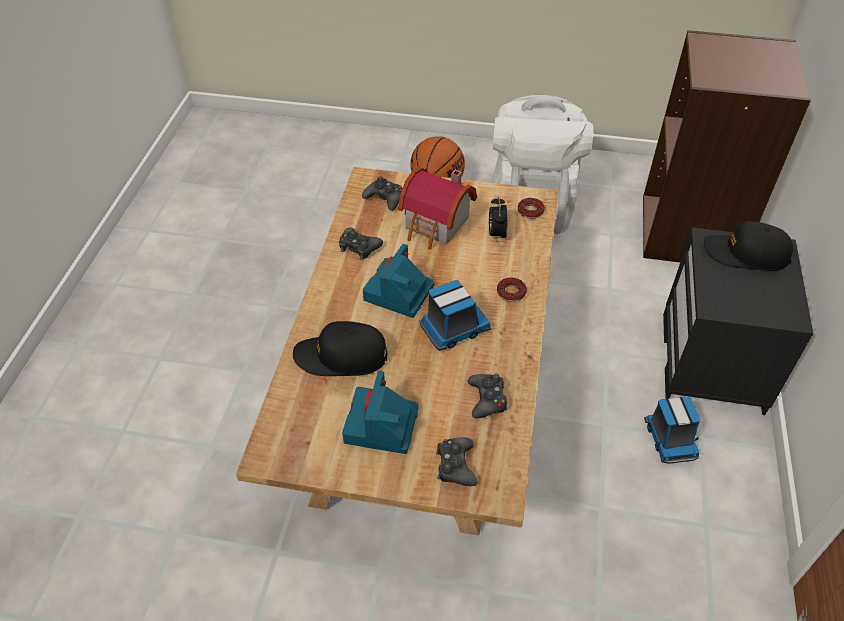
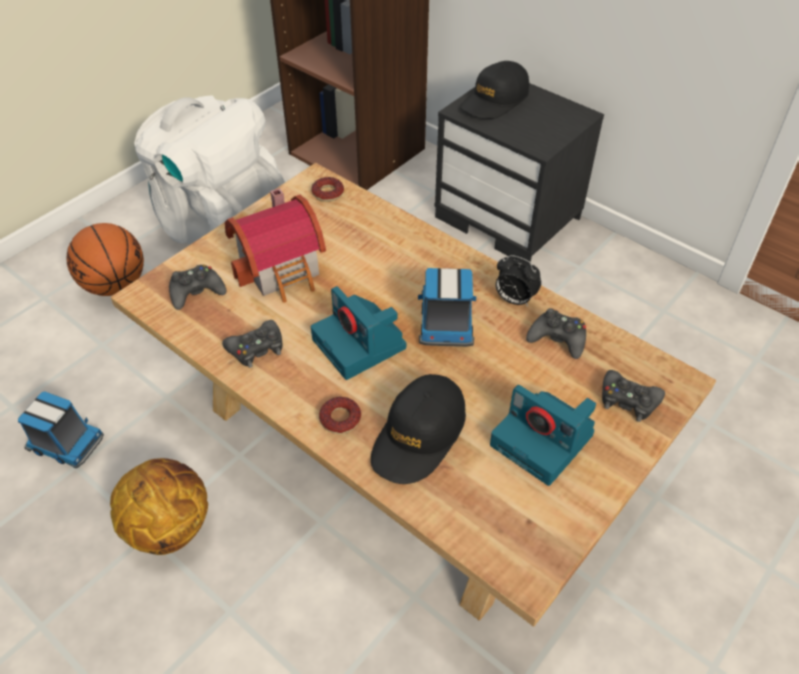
camera: 60 degrees left, 0 degrees up
alarm clock [489,197,508,241] -> alarm clock moved to [495,255,541,306]
donut [497,277,527,302] -> donut moved to [319,397,361,434]
toy truck [644,396,700,464] -> toy truck moved to [18,391,104,468]
none -> basketball [110,458,208,555]

